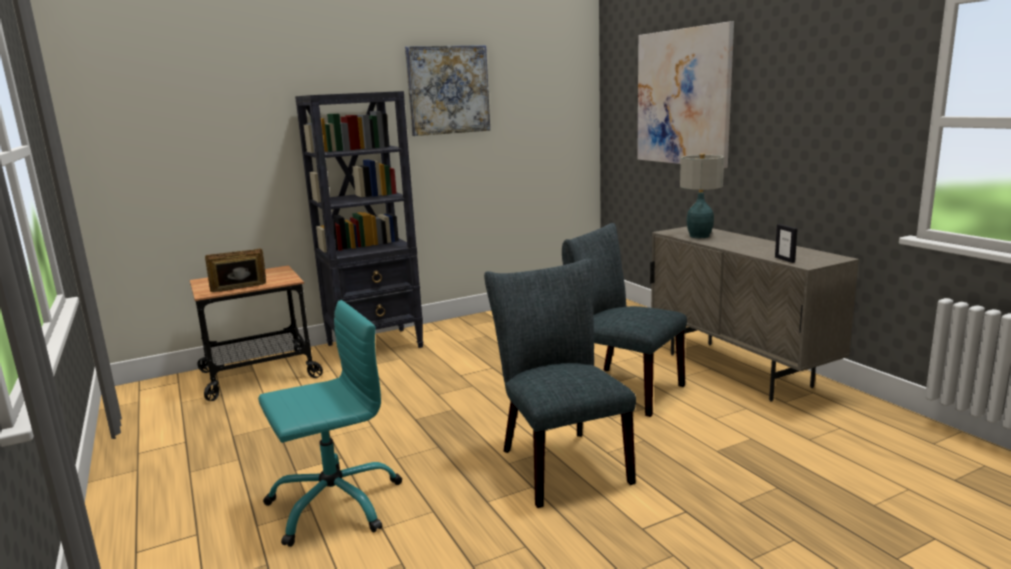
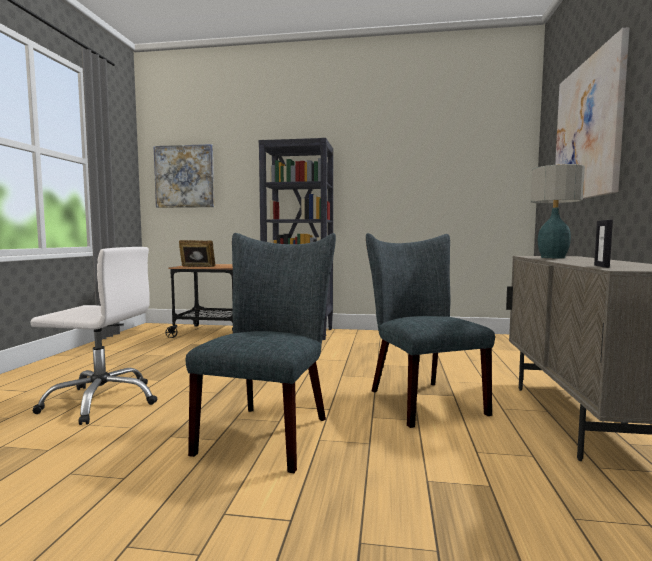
camera: 35 degrees right, 10 degrees down
turquoise office chair [258,300,402,547] -> white office chair [30,247,157,425]
picture [405,45,490,136] -> picture moved to [154,144,214,208]

